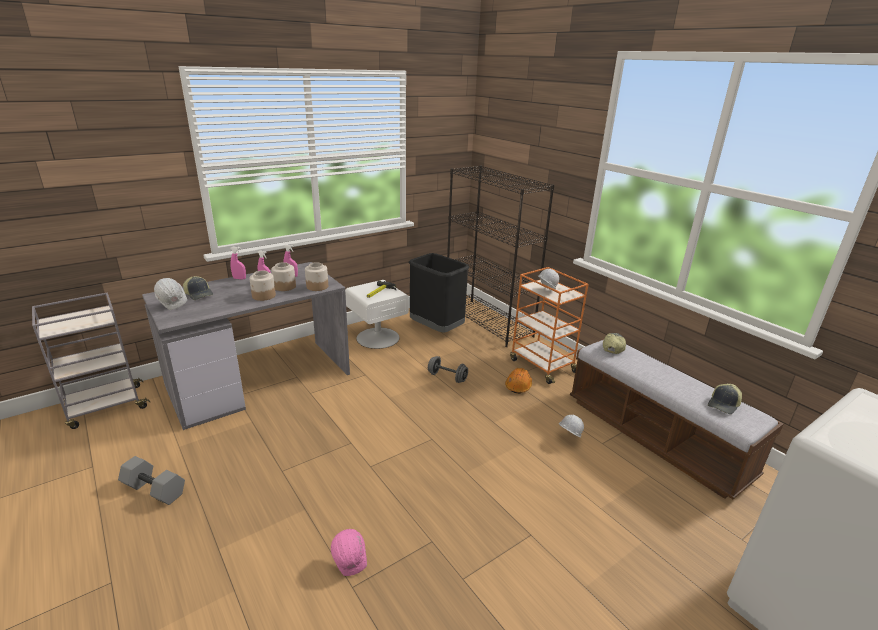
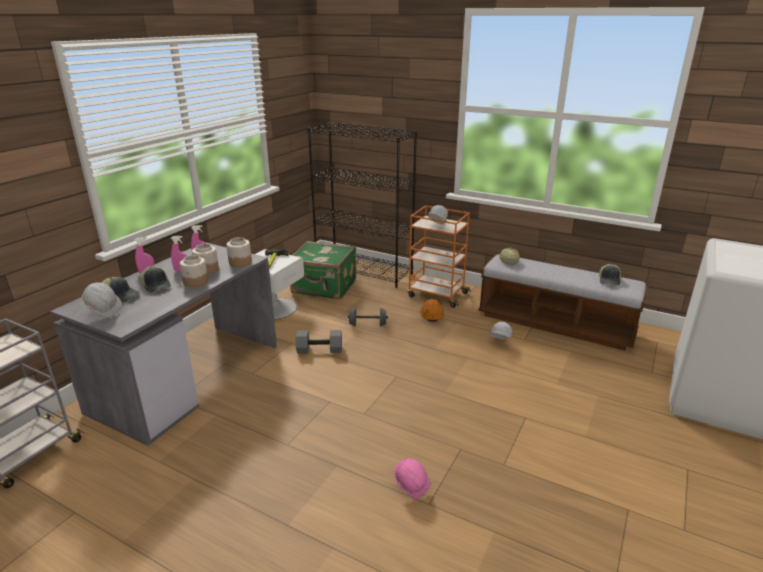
camera: 25 degrees left, 0 degrees up
grey dumbbell [118,456,185,505] -> grey dumbbell moved to [296,330,342,354]
black trash can [408,253,470,333] -> green suitcase [290,241,356,300]
none -> cap [140,266,171,293]

